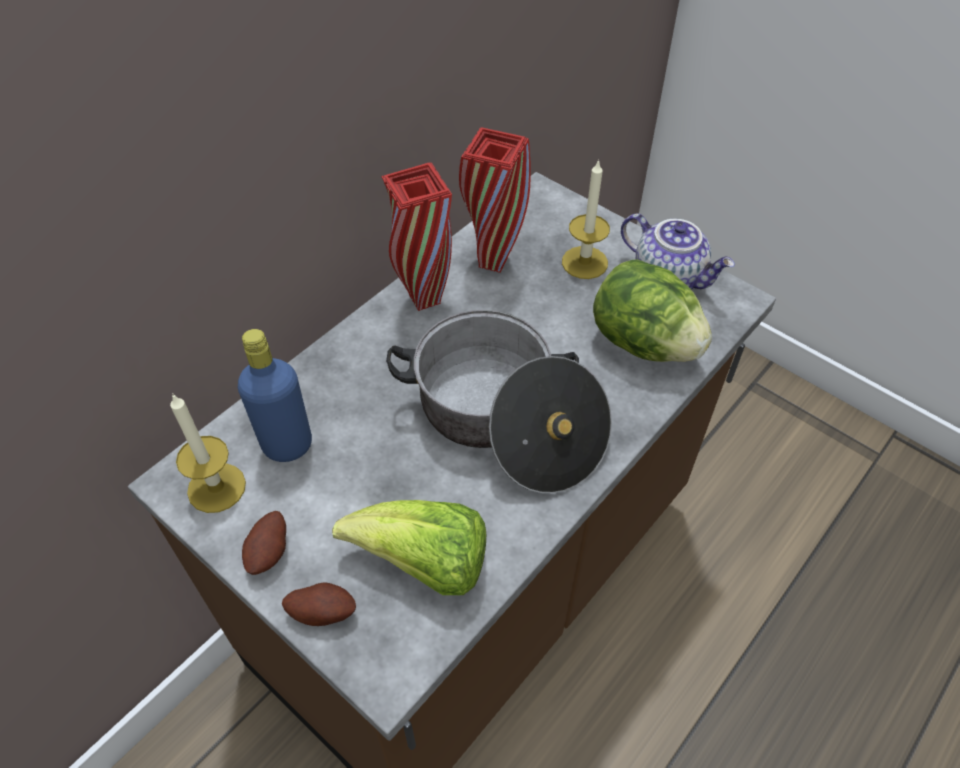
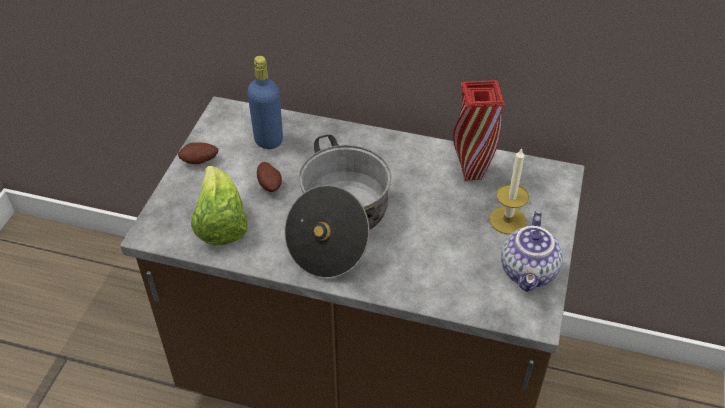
camera: 65 degrees right, 5 degrees down
candle [170,393,246,513] -> none
potato [282,582,356,626] -> potato moved to [257,162,282,192]
red vase [381,163,452,311] -> none
lettuce [593,259,712,362] -> none

